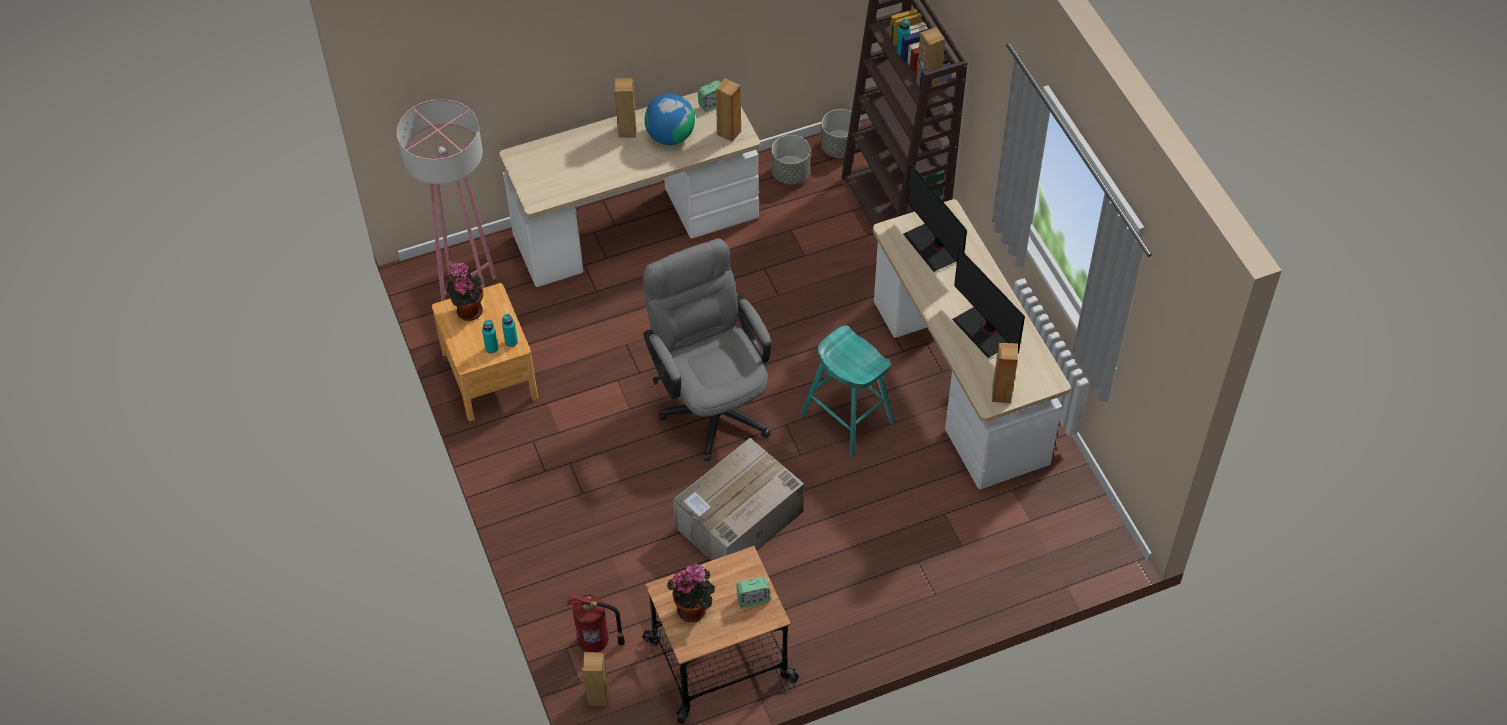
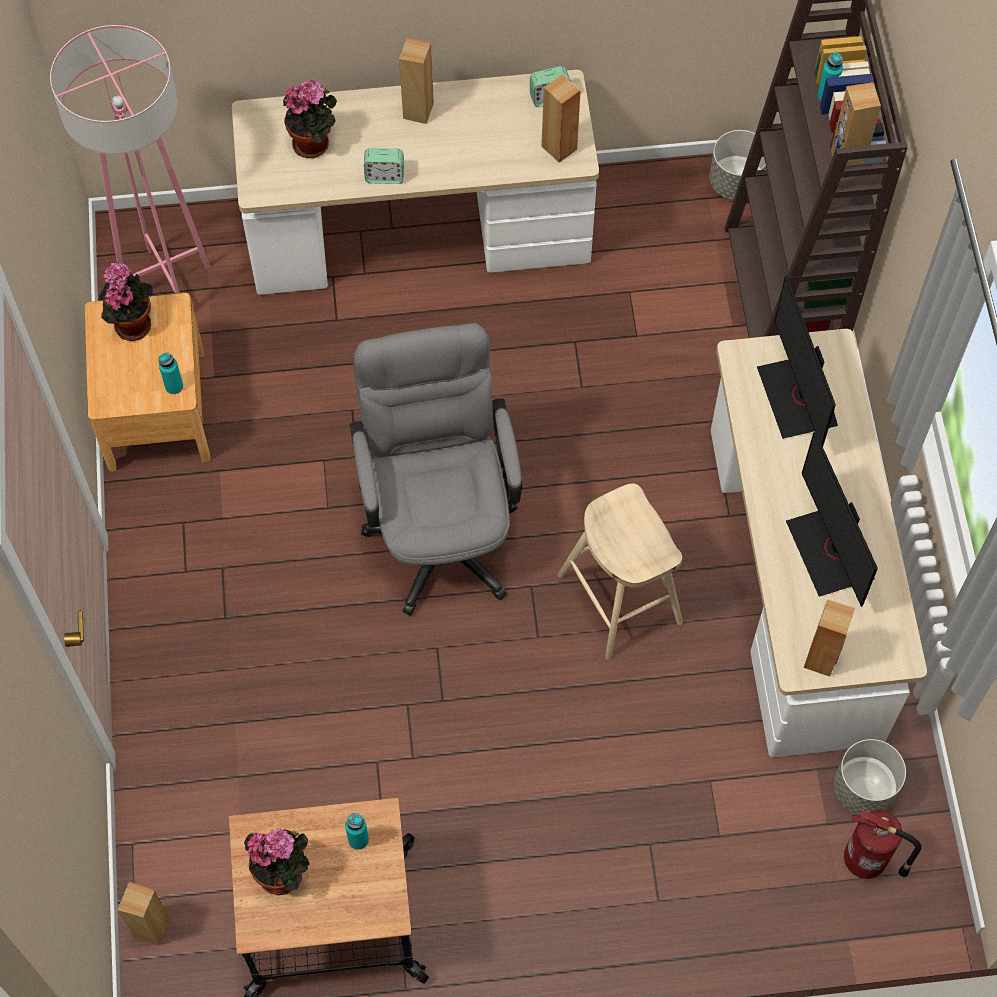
camera: 15 degrees right, 10 degrees up
turquoise bottle [482,320,498,353] -> turquoise bottle moved to [345,813,369,850]
fire extinguisher [566,593,625,652] -> fire extinguisher moved to [844,809,921,879]
globe [645,94,695,145] -> none
cardboard box [673,438,804,561] -> none
alarm clock [736,577,770,608] -> alarm clock moved to [364,148,404,184]
grey planter [772,135,811,184] -> grey planter moved to [834,739,906,815]
turquoise stool [801,325,894,457] -> beige stool [557,483,683,660]
none -> potted plant [283,80,337,158]

